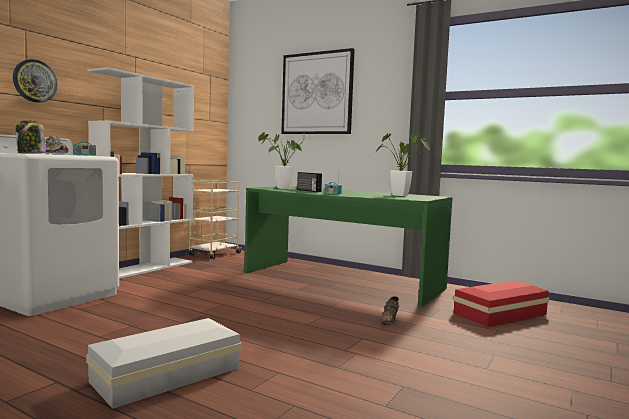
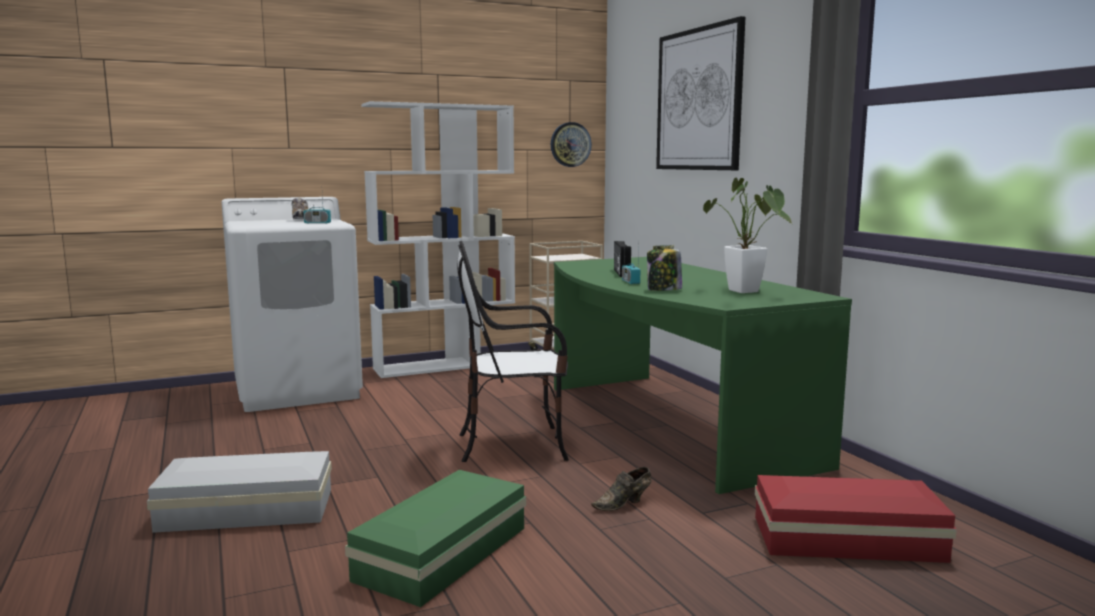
camera: 35 degrees right, 5 degrees up
wall clock [13,59,57,103] -> wall clock moved to [551,122,592,167]
jar [16,121,46,153] -> jar moved to [647,245,682,291]
potted plant [258,132,311,189] -> none
none -> green storage box [345,470,526,607]
none -> chair [457,241,569,462]

